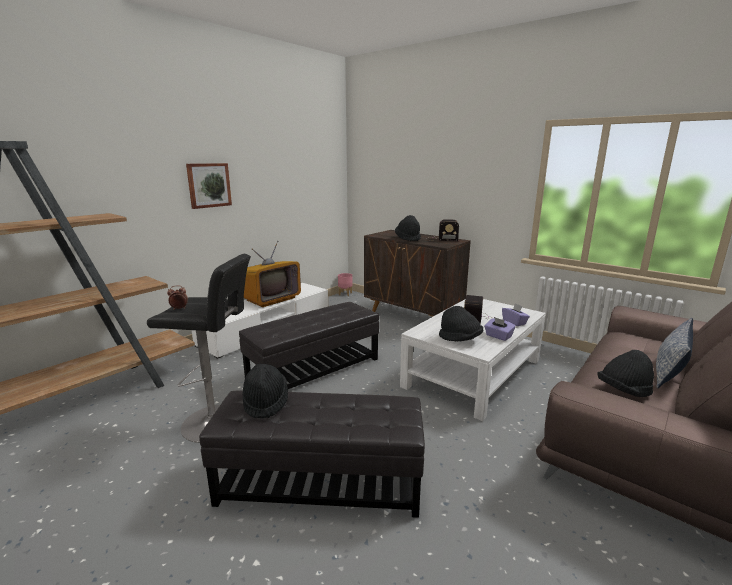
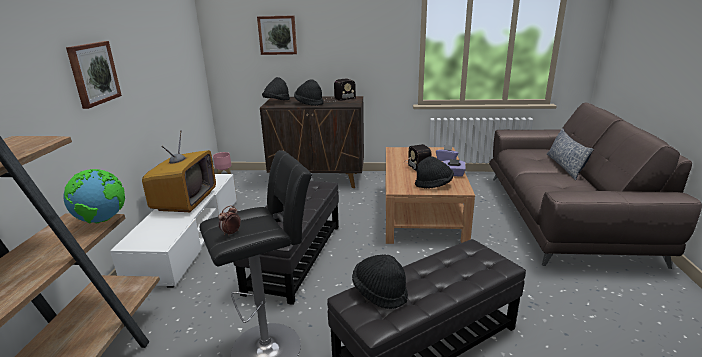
camera: 35 degrees left, 5 degrees up
white coffee table [400,299,546,421] -> brown coffee table [386,147,475,244]
black hat [597,350,654,397] -> black hat moved to [262,77,290,100]
none -> globe [64,169,125,224]
none -> picture [257,15,297,55]

